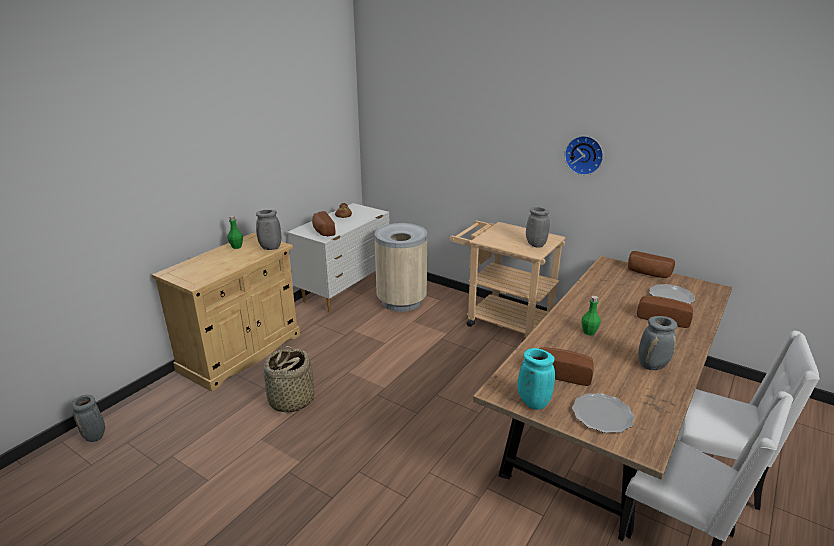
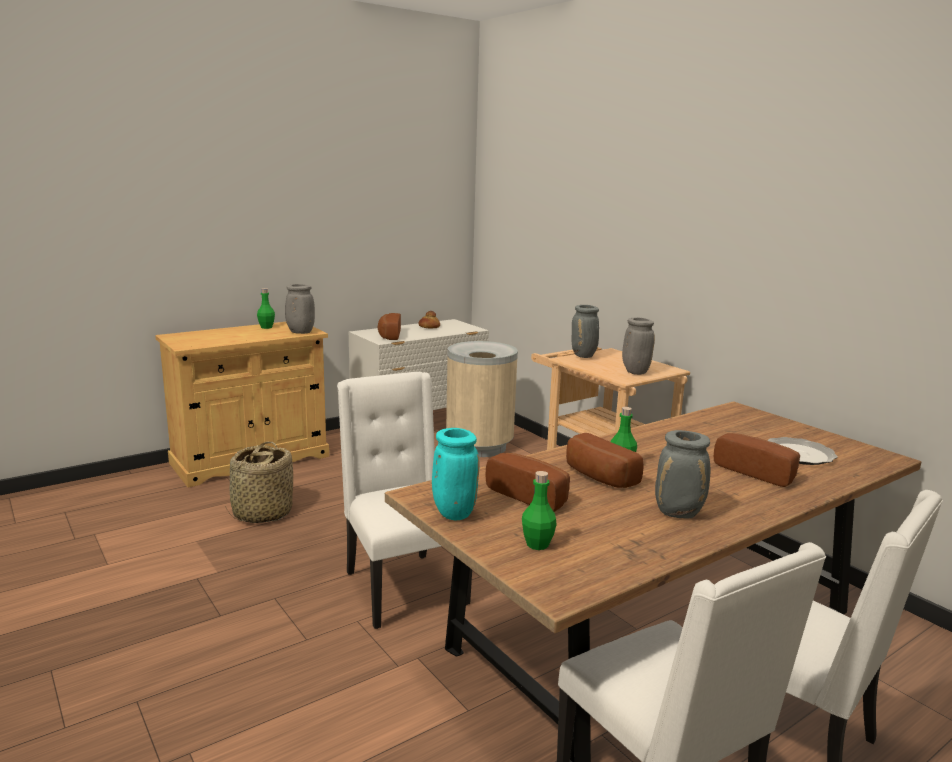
camera: 20 degrees right, 10 degrees down
grey vase [72,395,105,442] -> grey vase moved to [572,305,599,358]
wall clock [564,136,603,175] -> none
plate [572,393,635,433] -> green bottle [522,471,557,550]
bread [628,251,675,278] -> bread moved to [566,433,644,488]
none -> white chair [337,372,472,629]

